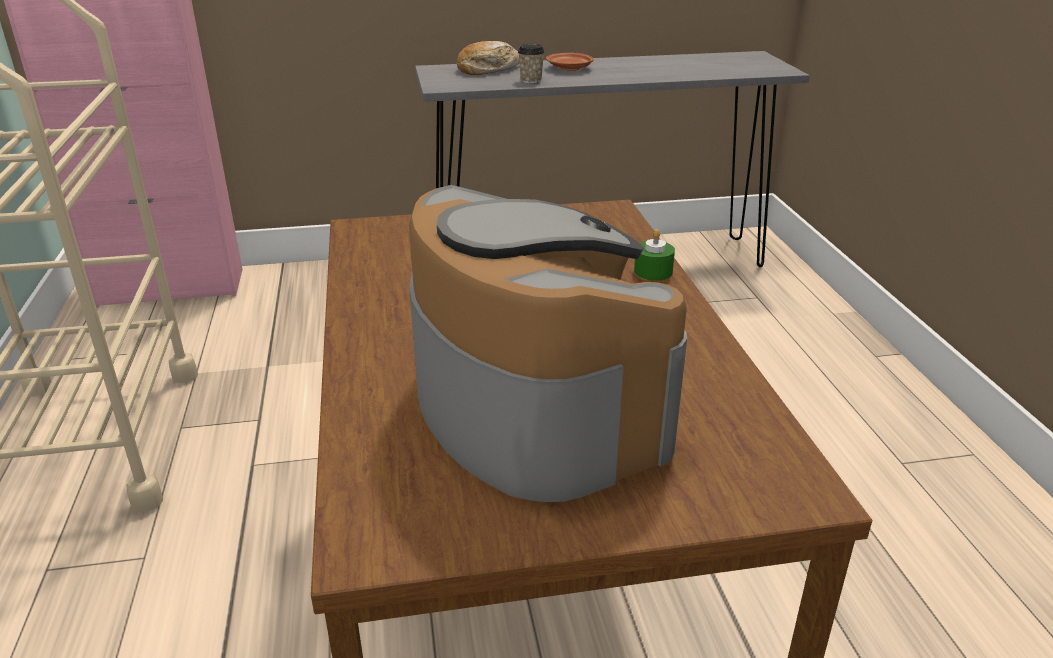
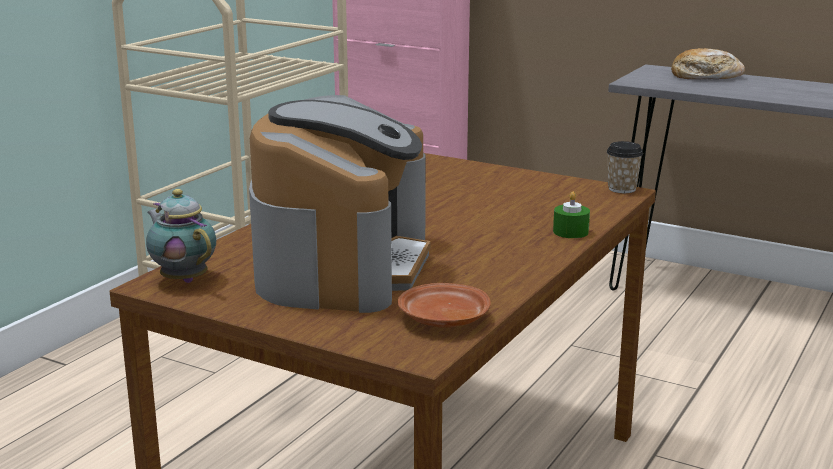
camera: 40 degrees right, 10 degrees down
cup [518,44,545,84] -> cup moved to [607,141,643,193]
brown plate [546,53,594,71] -> brown plate moved to [398,283,491,328]
none -> teapot [146,189,216,283]

